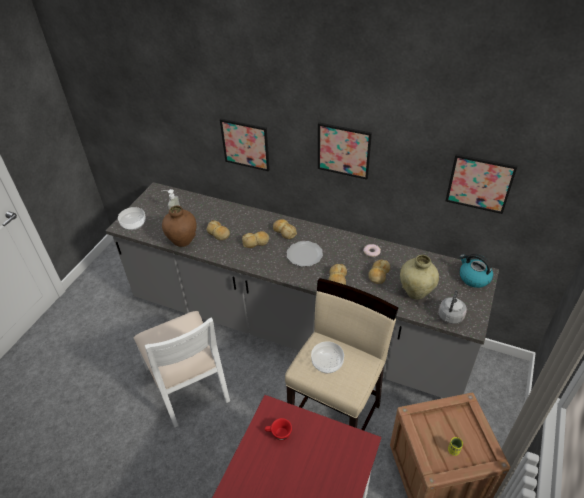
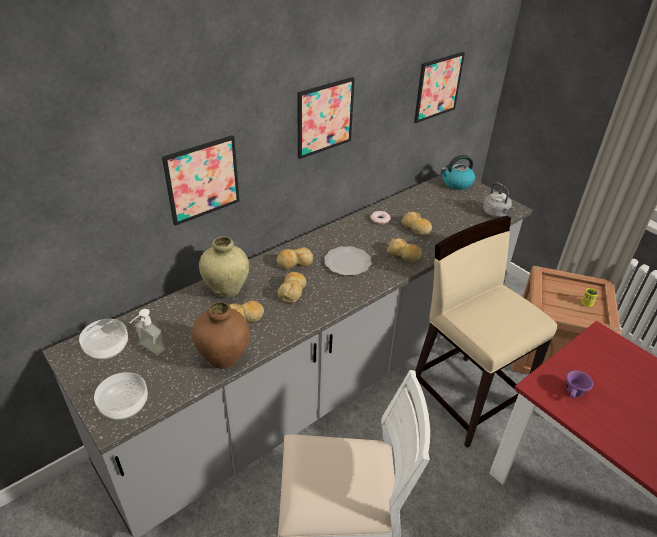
camera: 65 degrees left, 5 degrees down
red cup [265,418,292,441] -> purple cup [566,370,593,399]
bowl [311,341,344,373] -> bowl moved to [79,319,128,359]
beige vase [400,255,439,300] -> beige vase moved to [199,237,249,298]

